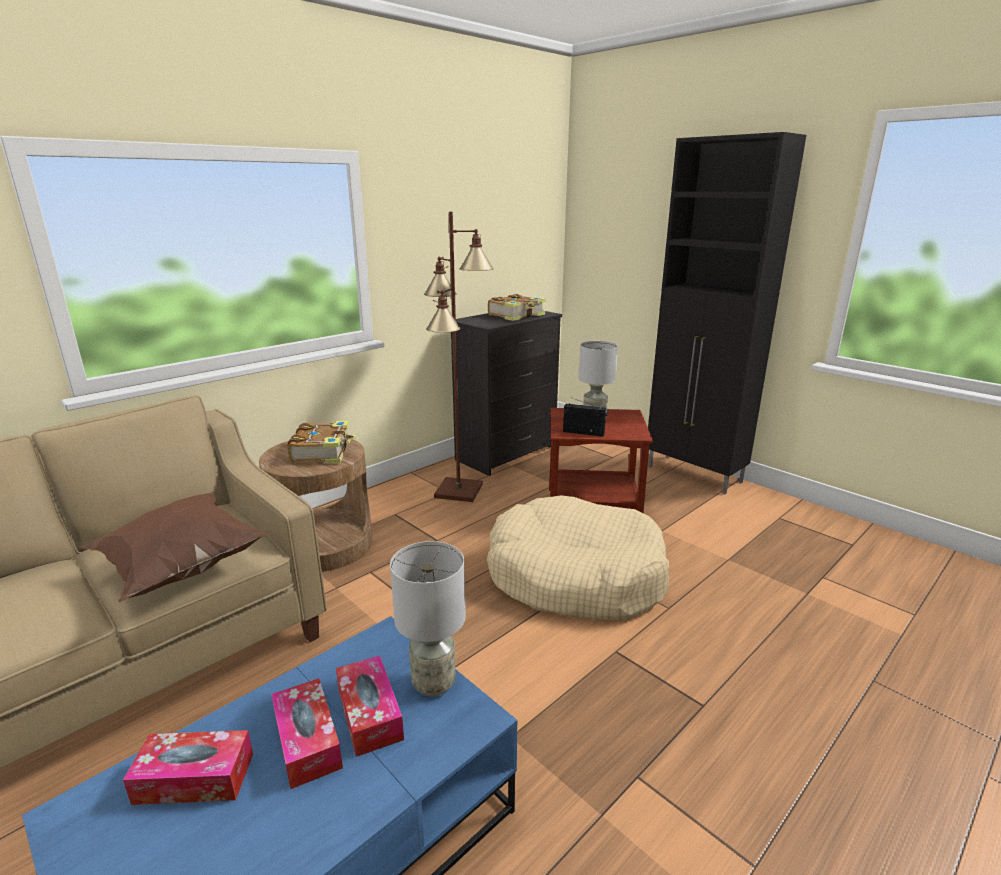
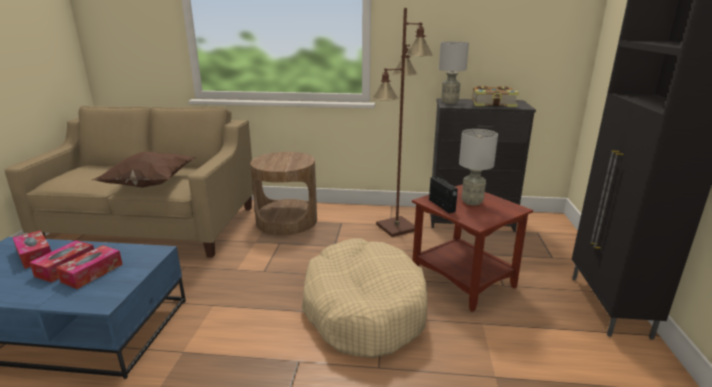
camera: 50 degrees right, 0 degrees up
book [288,421,356,463] -> none
grey table lamp [390,541,466,696] -> grey table lamp moved to [439,42,469,104]

